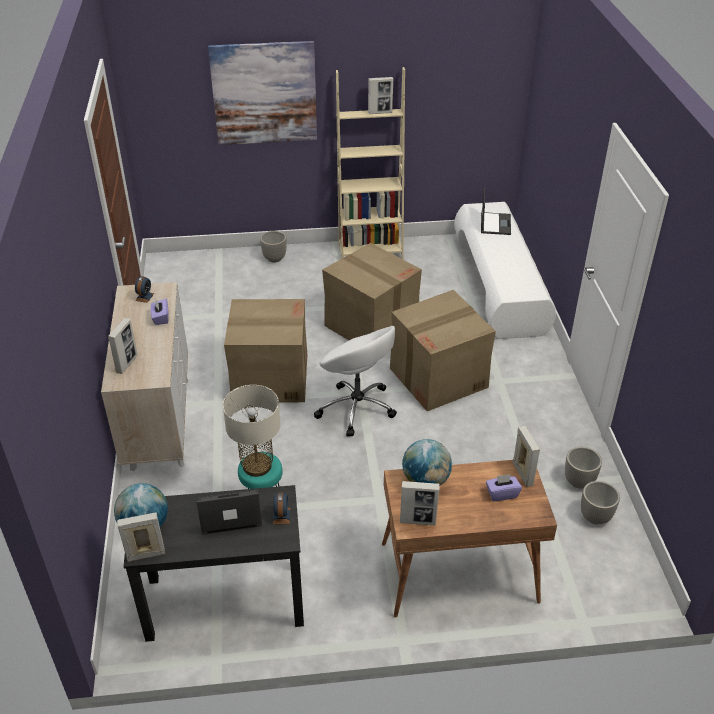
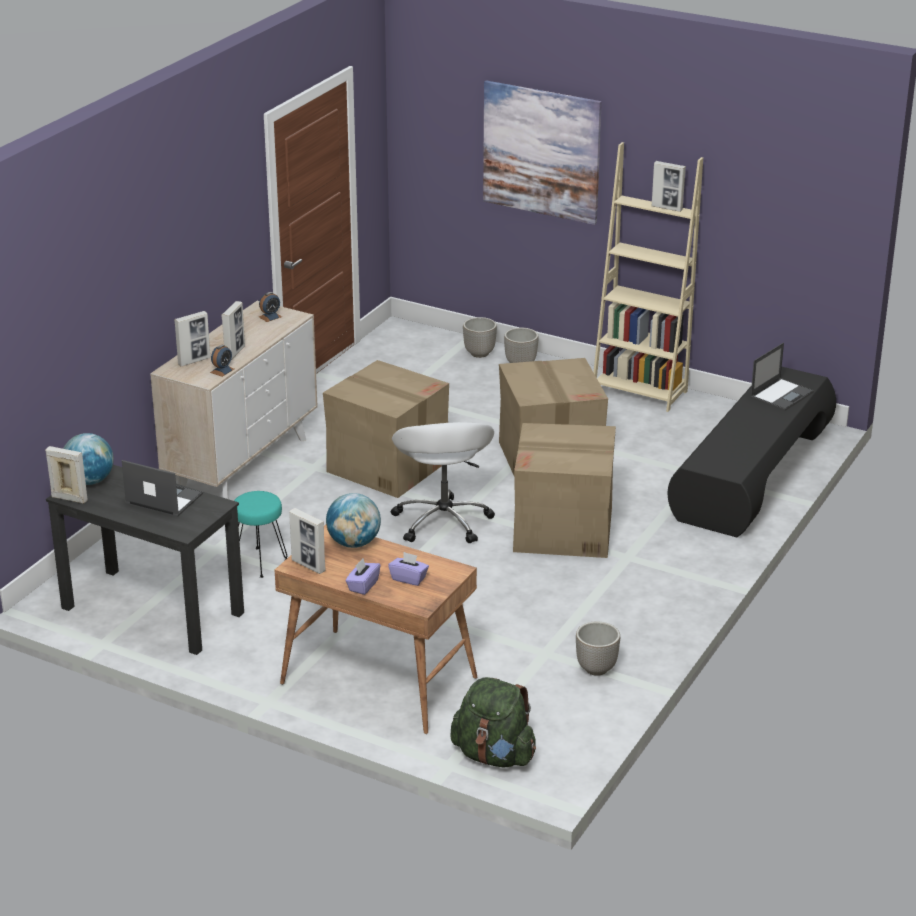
camera: 35 degrees right, 10 degrees down
purple tissue box [151,299,169,325] -> purple tissue box moved to [345,558,381,595]
table lamp [223,385,281,477] -> none
alarm clock [273,493,290,524] -> alarm clock moved to [210,345,234,377]
white bench [454,202,556,339] -> black bench [668,367,836,537]
picture frame [513,426,540,487] -> picture frame moved to [221,301,245,360]
planter [581,481,620,524] -> planter moved to [463,317,497,358]
none -> green backpack [450,677,536,768]

